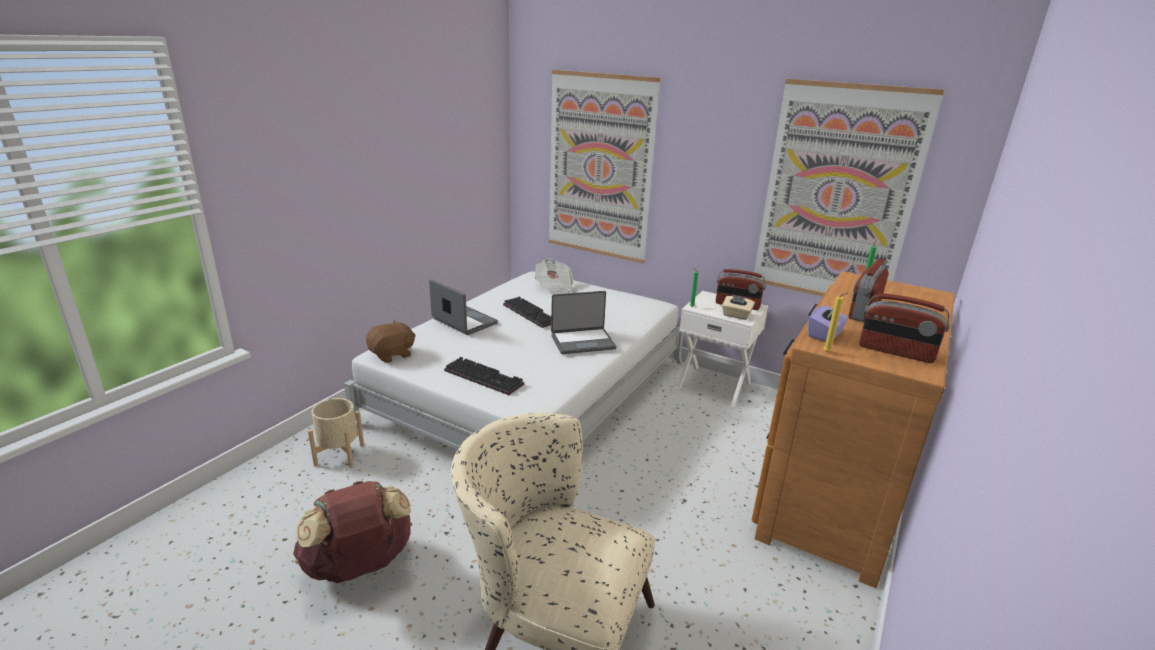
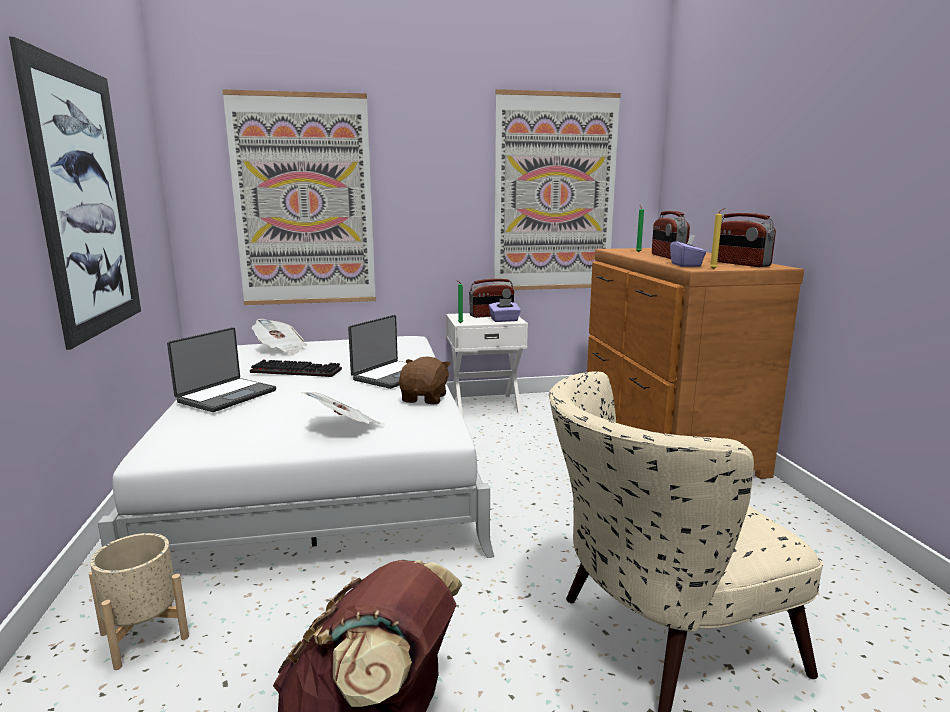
camera: 40 degrees left, 10 degrees down
brown plush toy [366,320,416,363] -> brown plush toy moved to [399,356,451,404]
laptop [429,279,498,335] -> laptop turned 120 degrees clockwise [167,327,276,412]
keyboard [444,357,524,395] -> newspaper [301,392,385,425]
beige tissue box [722,295,755,320] -> purple tissue box [489,298,521,322]
radio [859,293,950,363] -> radio turned 75 degrees clockwise [717,213,776,267]
none -> picture [9,37,141,350]

